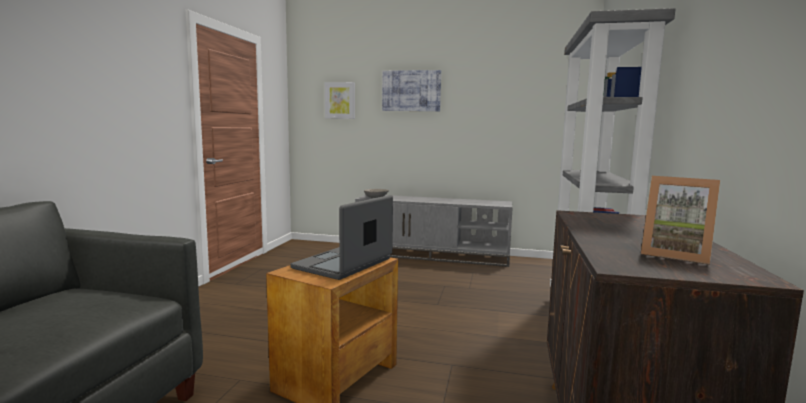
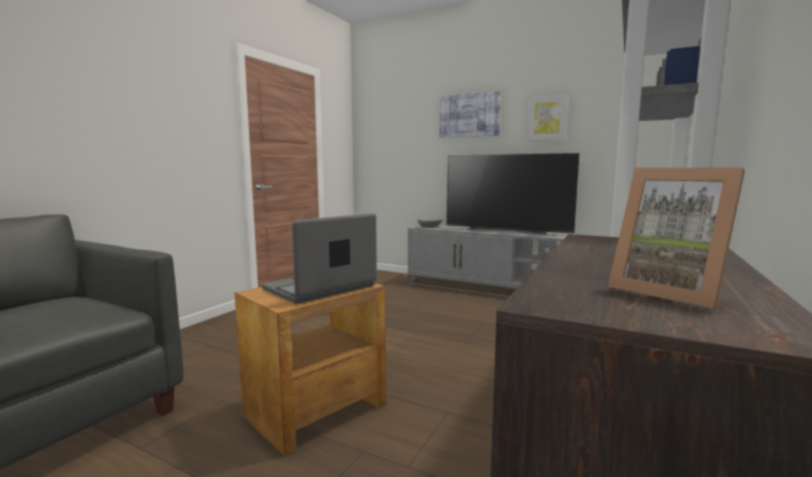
camera: 15 degrees right, 0 degrees up
picture [325,82,355,119] -> picture moved to [527,95,568,141]
none -> television [446,153,580,236]

